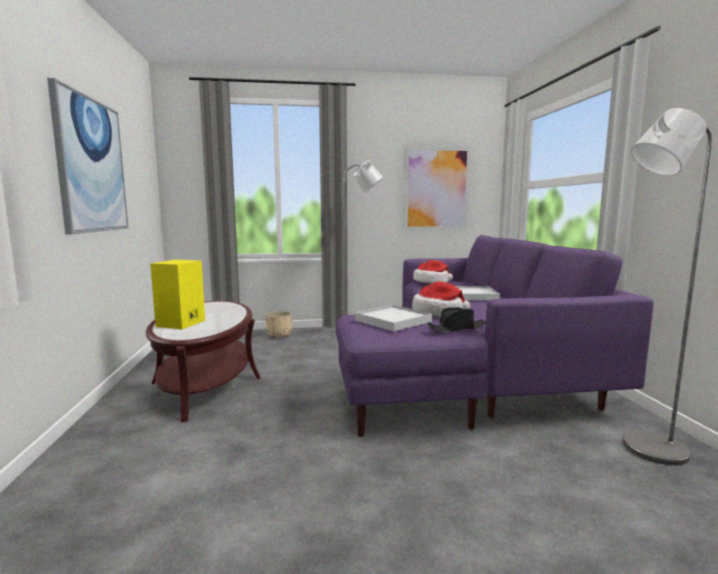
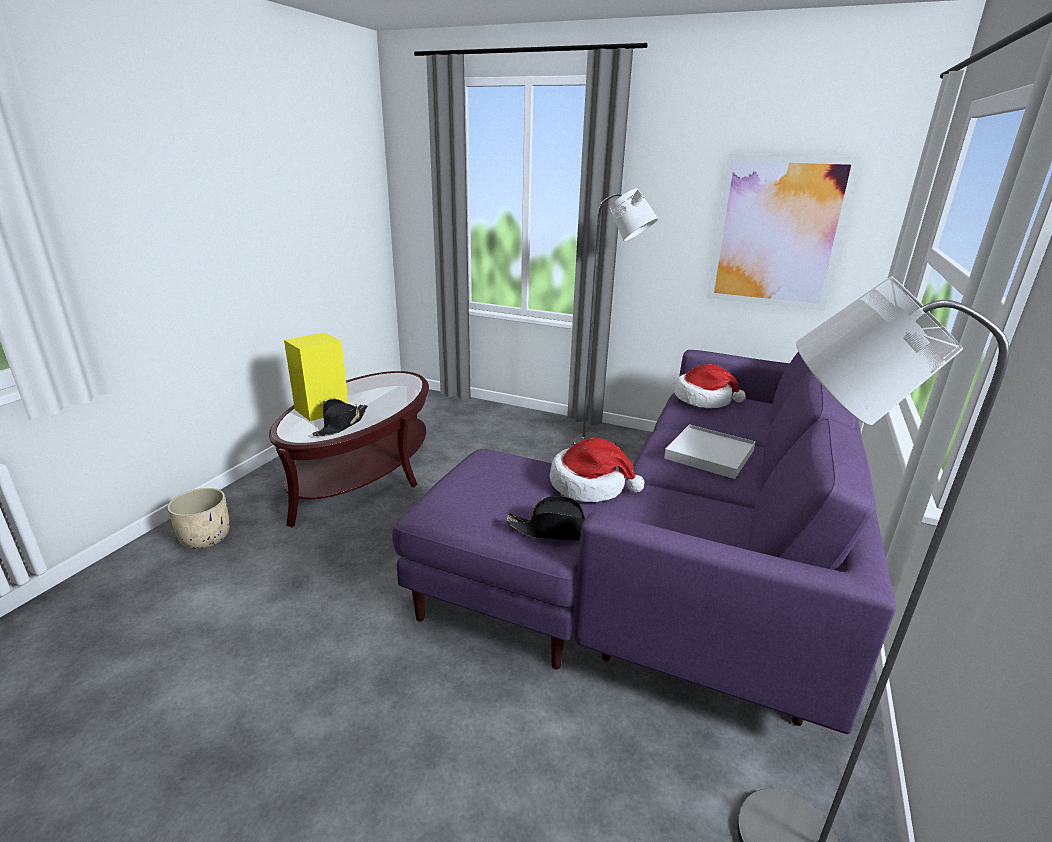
camera: 30 degrees right, 15 degrees up
picture [47,78,128,234] -> none
beige planter [265,311,292,338] -> beige planter moved to [167,488,230,549]
white tray [355,305,432,332] -> none
none -> black hat [313,399,368,436]

